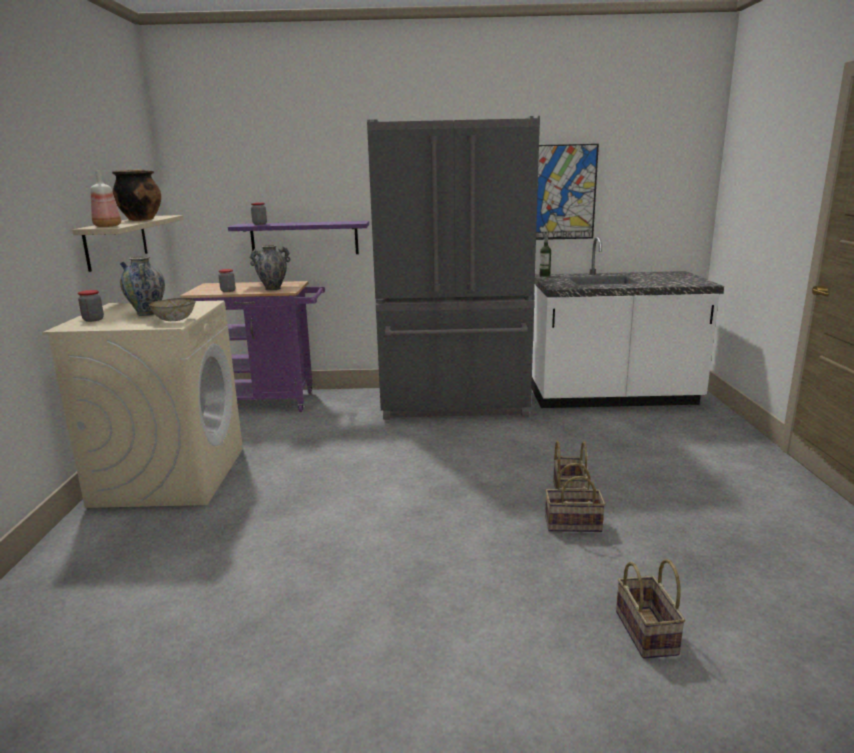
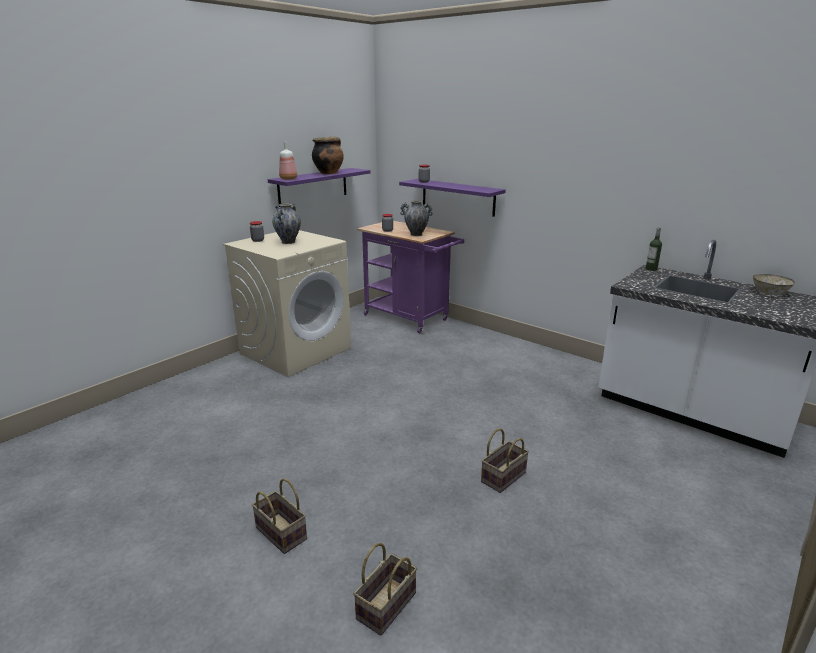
camera: 40 degrees right, 5 degrees up
beige shelf [72,215,184,272] -> purple shelf [268,168,371,207]
bowl [148,298,196,321] -> bowl moved to [753,274,795,295]
grey fridge [367,116,540,420] -> none
picture [536,144,599,240] -> none
basket [545,463,606,532] -> basket moved to [252,478,307,554]

